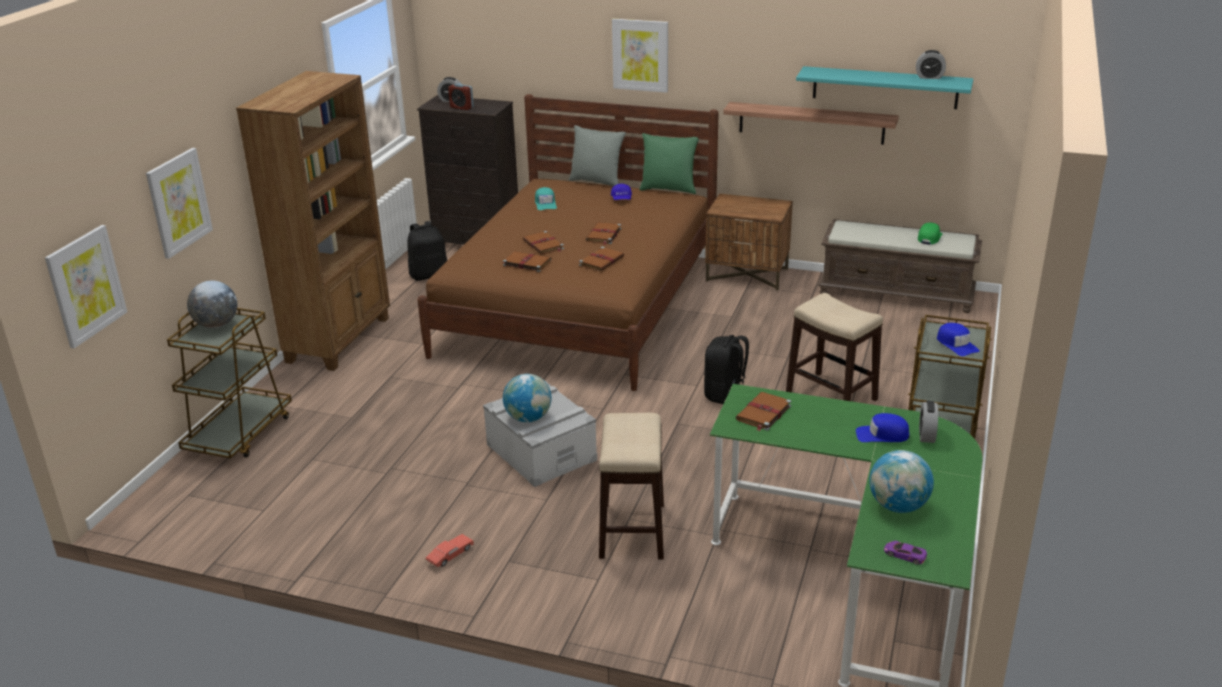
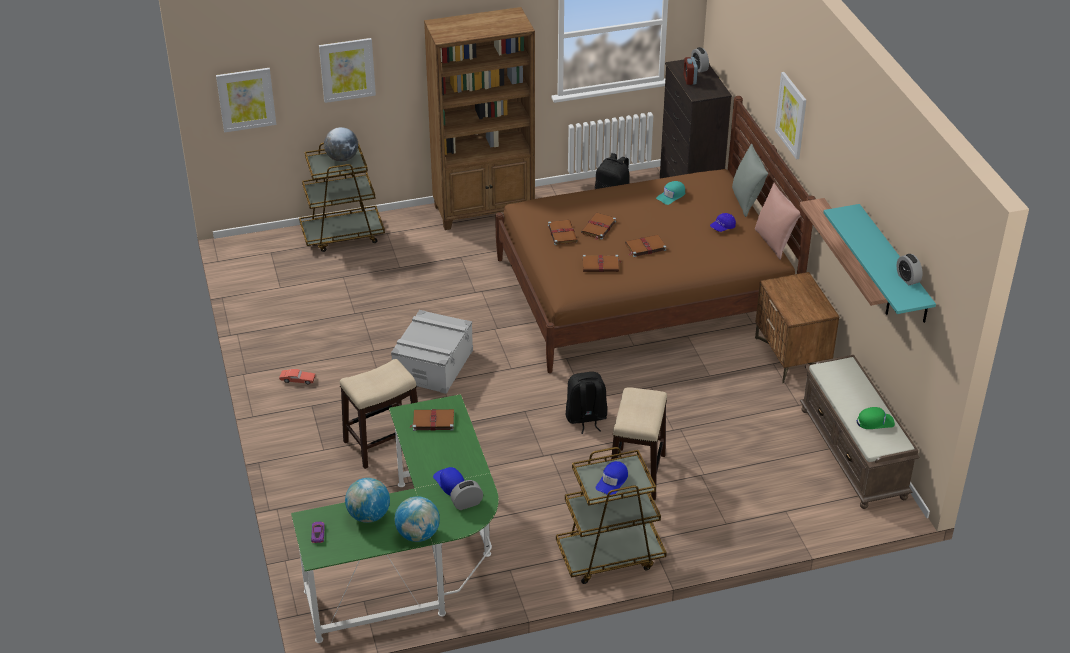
camera: 55 degrees right, 10 degrees up
globe [503,374,551,422] -> globe moved to [395,496,440,542]
green pillow [639,133,699,194] -> pink pillow [755,183,801,259]

